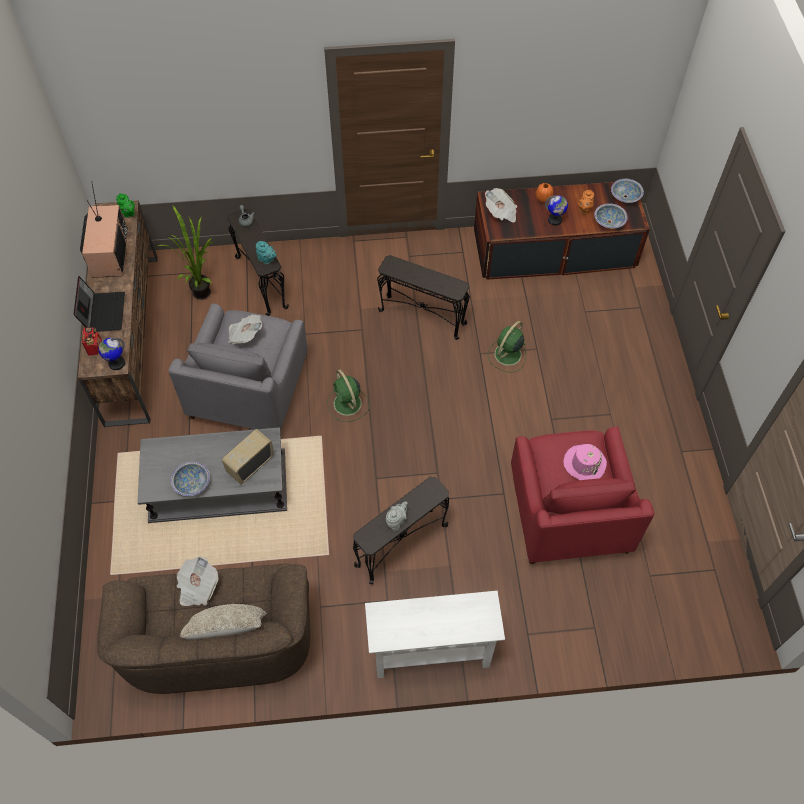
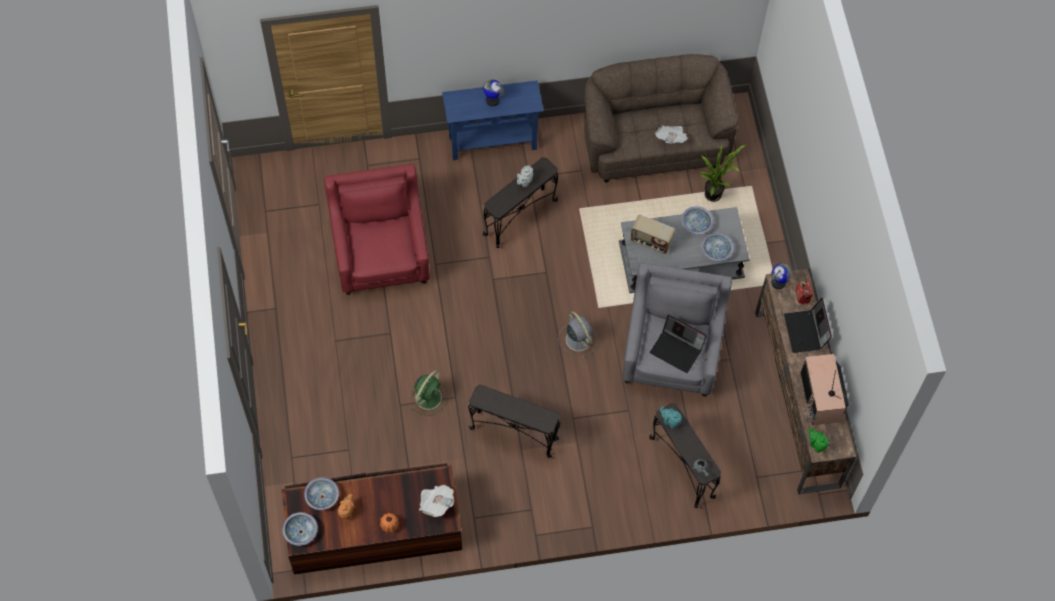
camera: 175 degrees right, 5 degrees up
potted plant [158,205,214,300] -> potted plant moved to [697,140,747,202]
beige pillow [180,604,266,640] -> none
radio [222,429,274,484] -> radio turned 75 degrees clockwise [631,215,675,254]
newspaper [228,314,262,344] -> laptop [650,315,707,373]
green fan [327,370,370,422] -> grey fan [558,311,598,359]
white console table [365,591,505,678] -> blue console table [442,80,544,160]
globe [545,195,568,226] -> globe moved to [483,80,505,106]
pink hat [563,444,607,480] -> none
none -> bowl [701,233,734,261]

